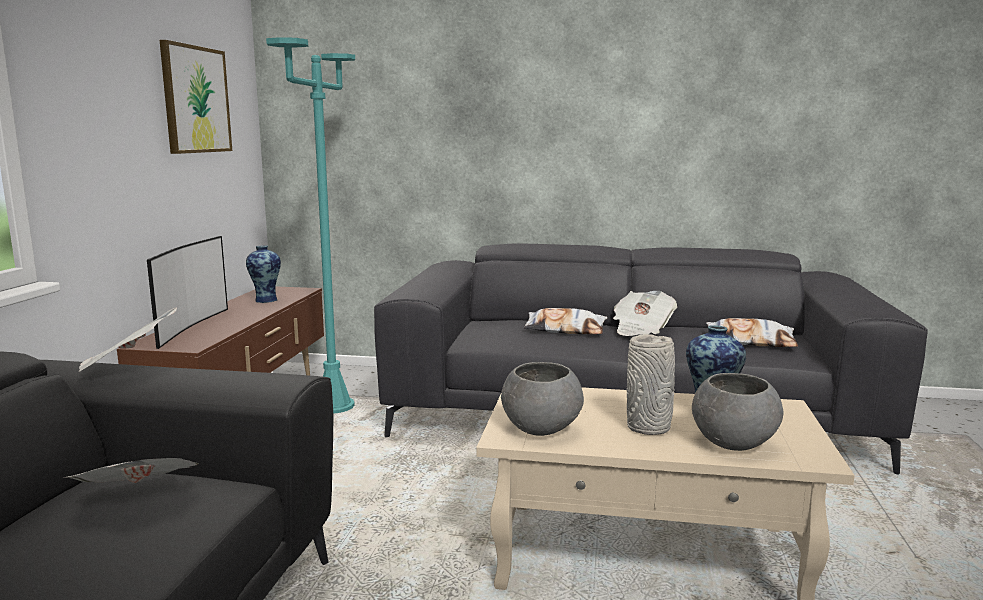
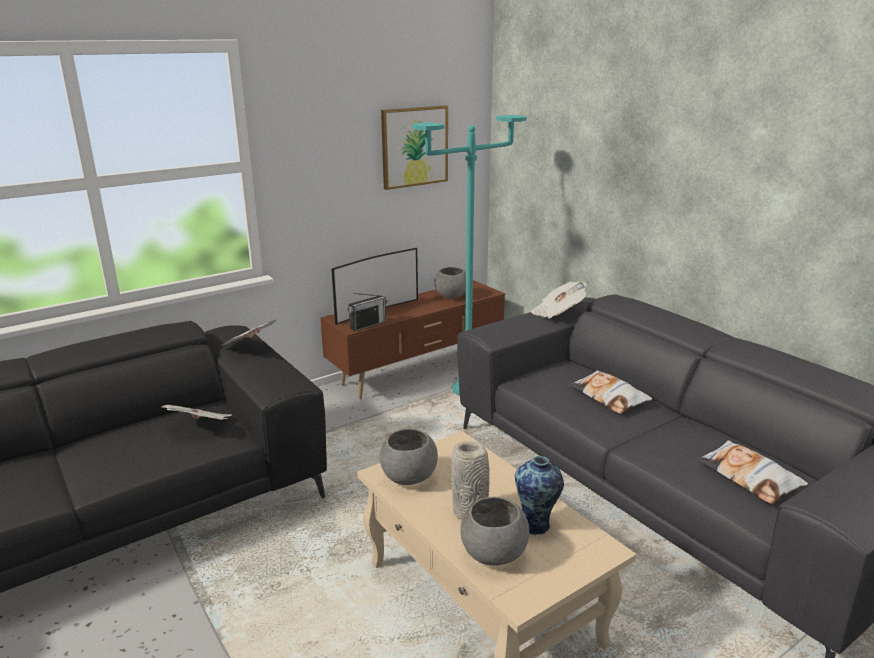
camera: 45 degrees right, 10 degrees up
vase [246,245,281,303] -> grey bowl [434,267,466,299]
newspaper [613,291,677,336] -> newspaper moved to [531,281,587,319]
none -> radio [347,293,387,331]

